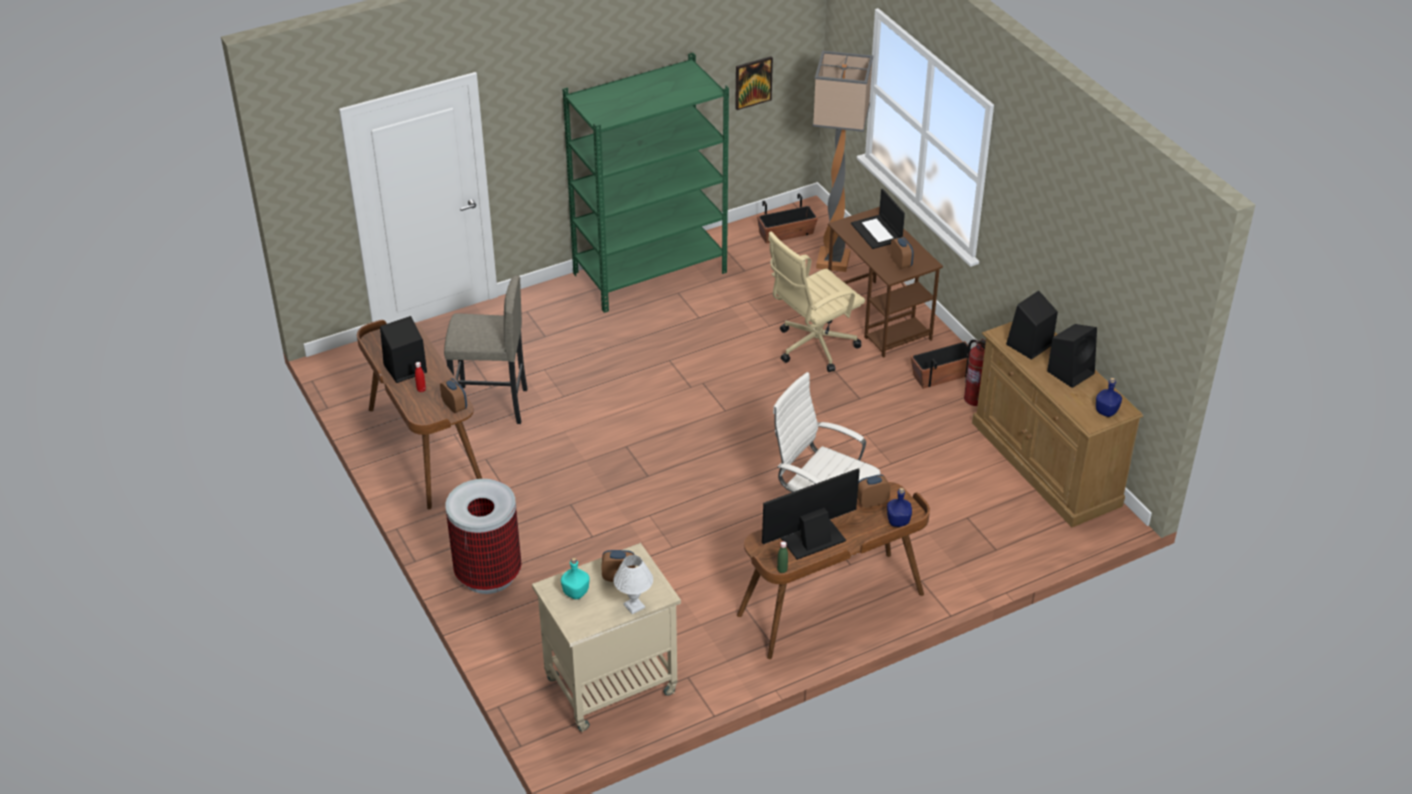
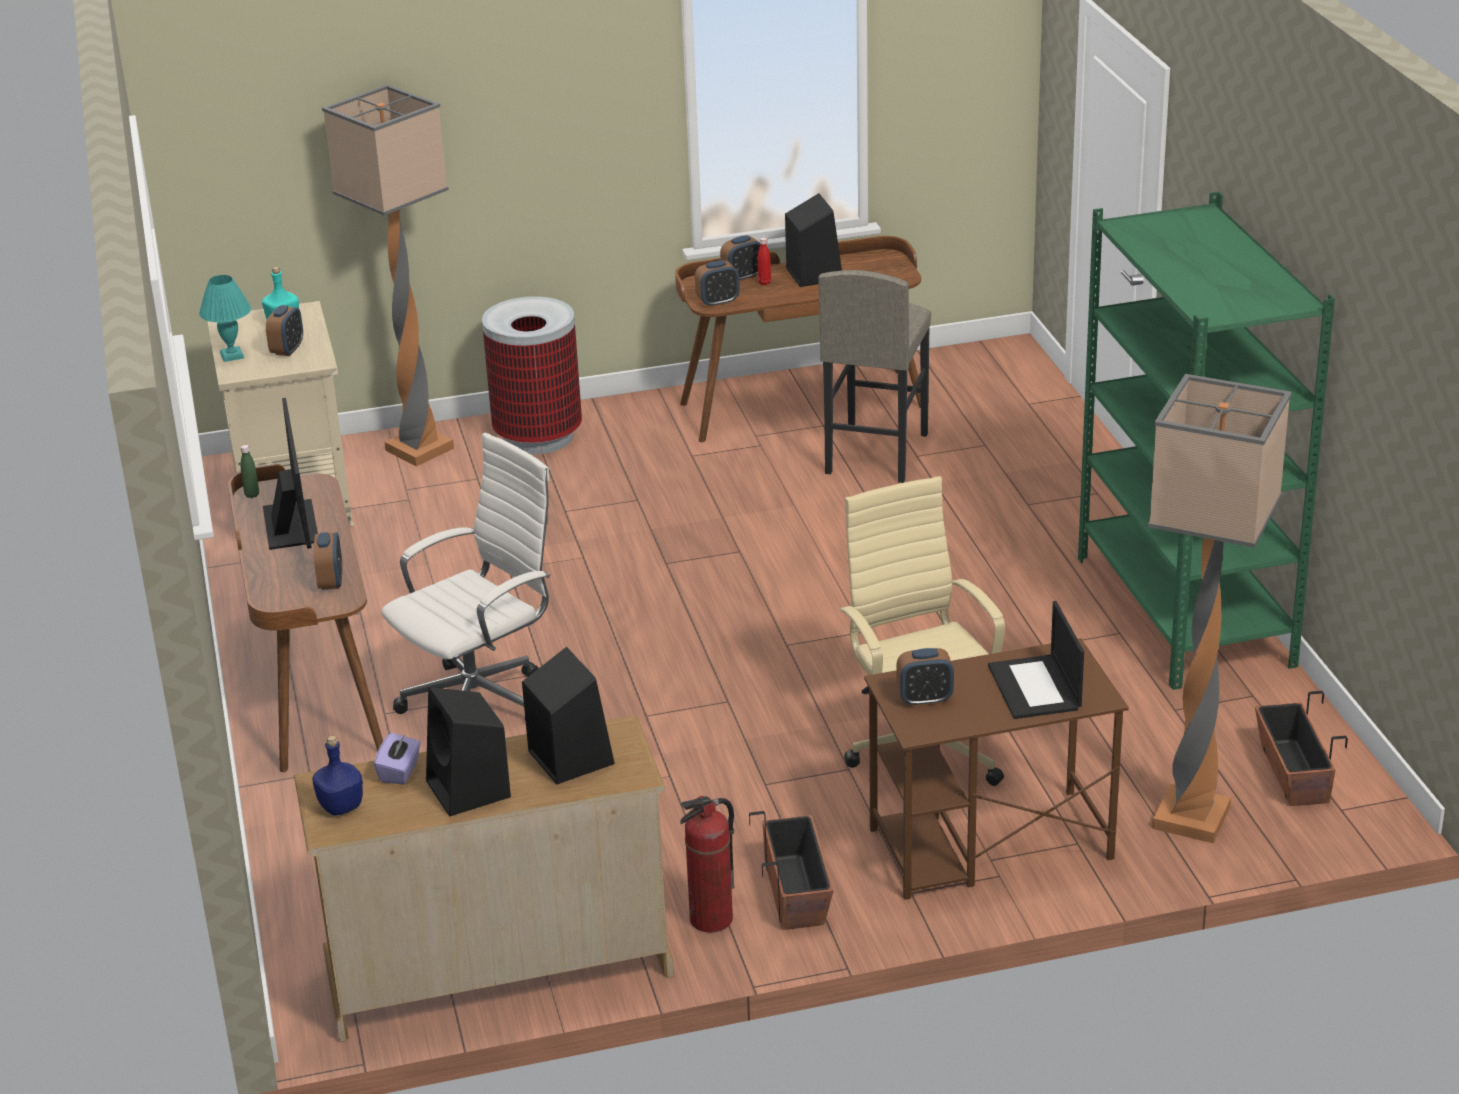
camera: 105 degrees right, 10 degrees down
white table lamp [613,555,653,614] -> turquoise table lamp [199,275,251,362]
picture [735,56,773,110] -> none
laptop [851,189,905,249] -> laptop turned 90 degrees counterclockwise [988,601,1084,719]
blue bottle [887,488,912,527] -> none
none -> floor lamp [322,84,454,466]
none -> purple tissue box [374,733,421,784]
none -> alarm clock [720,235,760,282]

